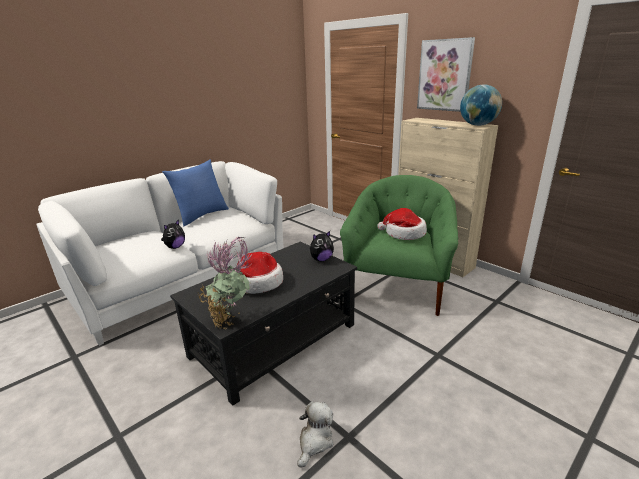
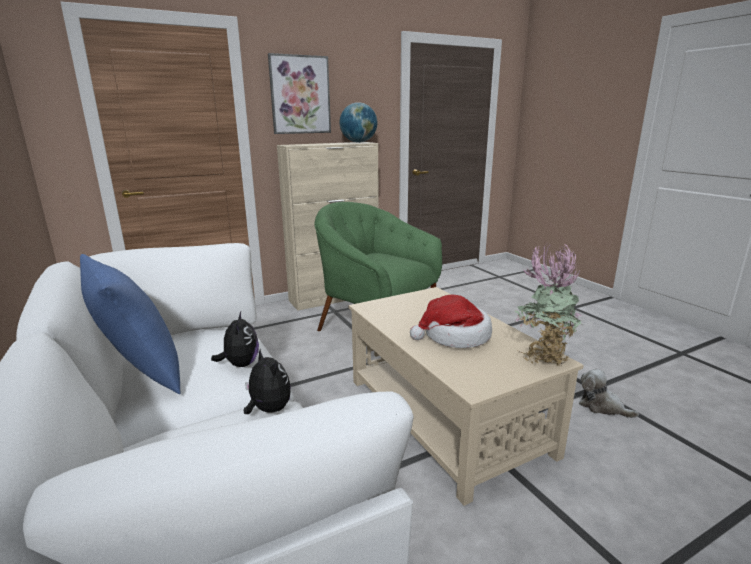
camera: 75 degrees left, 5 degrees down
black coffee table [170,242,357,406] -> beige coffee table [349,287,584,506]
plush toy [310,231,334,261] -> plush toy moved to [211,312,259,367]
hat [377,208,427,240] -> none

